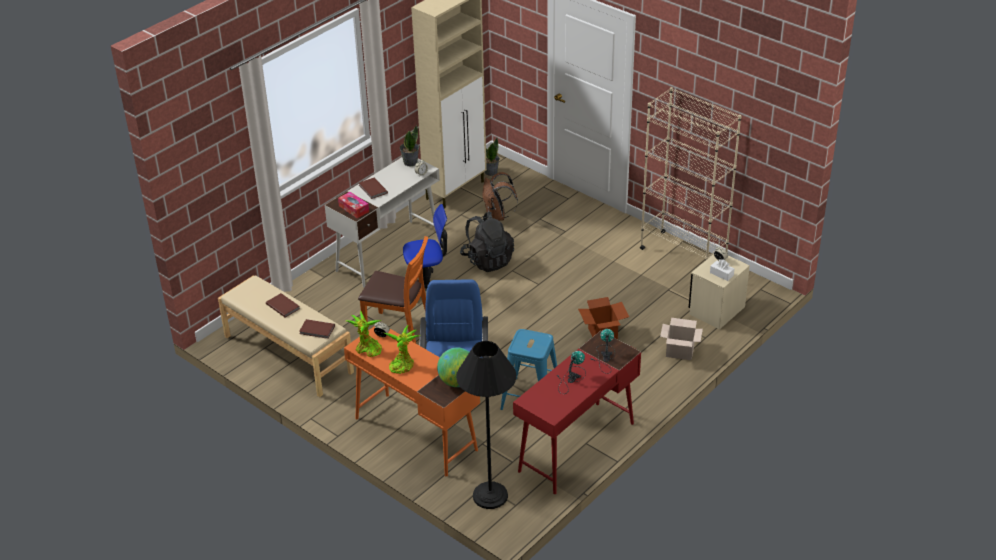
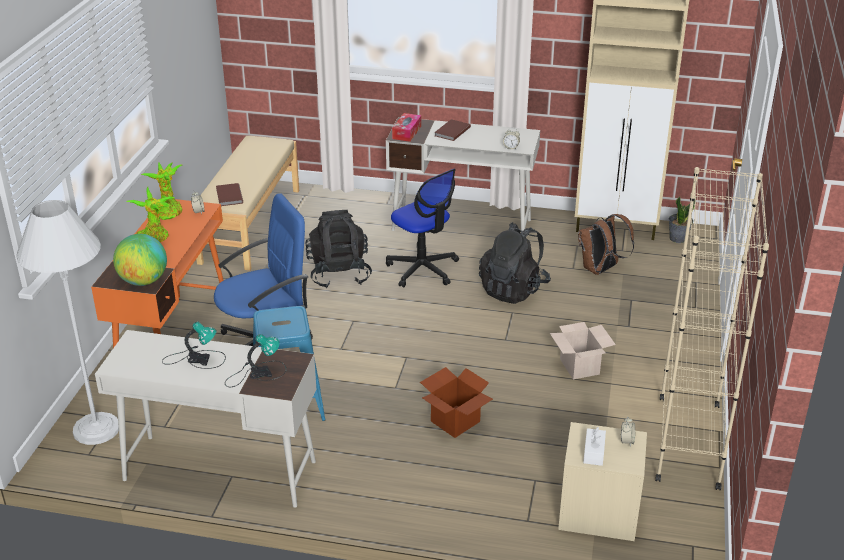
camera: 60 degrees right, 5 degrees down
brown book [266,293,300,318] -> none
orange chair [358,236,428,343] -> black backpack [305,210,372,288]
potted plant [400,125,419,166] -> none
black floor lamp [456,341,517,509] -> white floor lamp [16,200,119,445]
red desk [513,331,641,494] -> white desk [95,330,316,508]
cardboard box [660,318,703,360] -> cardboard box moved to [550,322,616,379]

